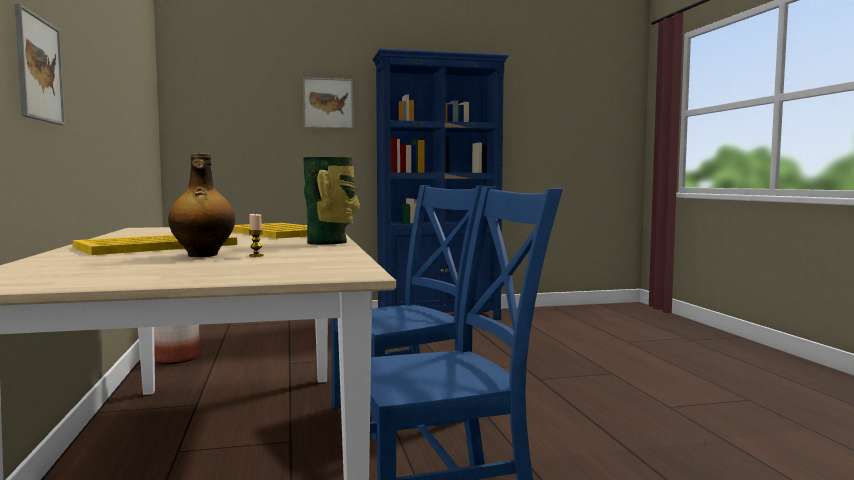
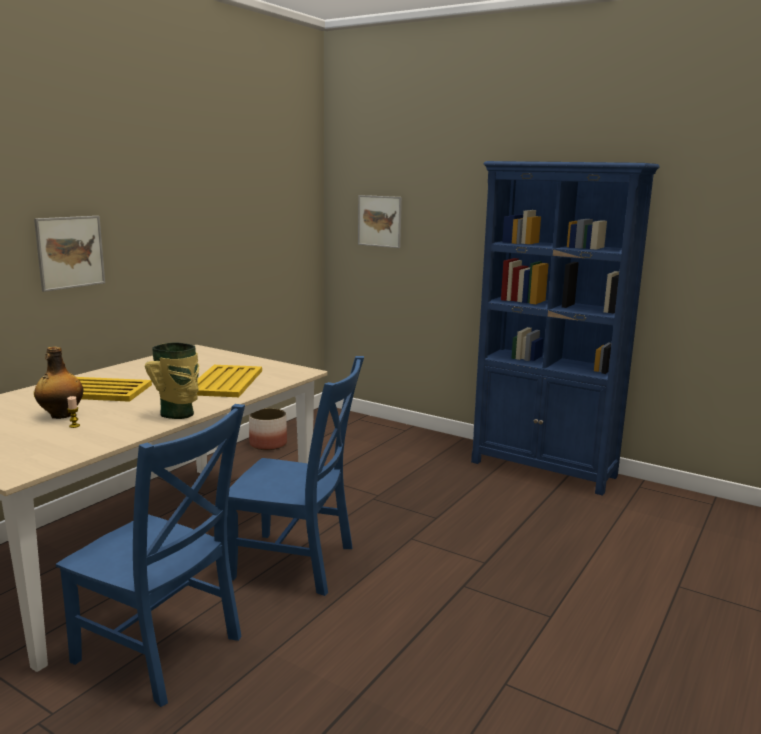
camera: 45 degrees right, 10 degrees up
picture [303,77,353,129] -> picture moved to [358,195,402,248]

